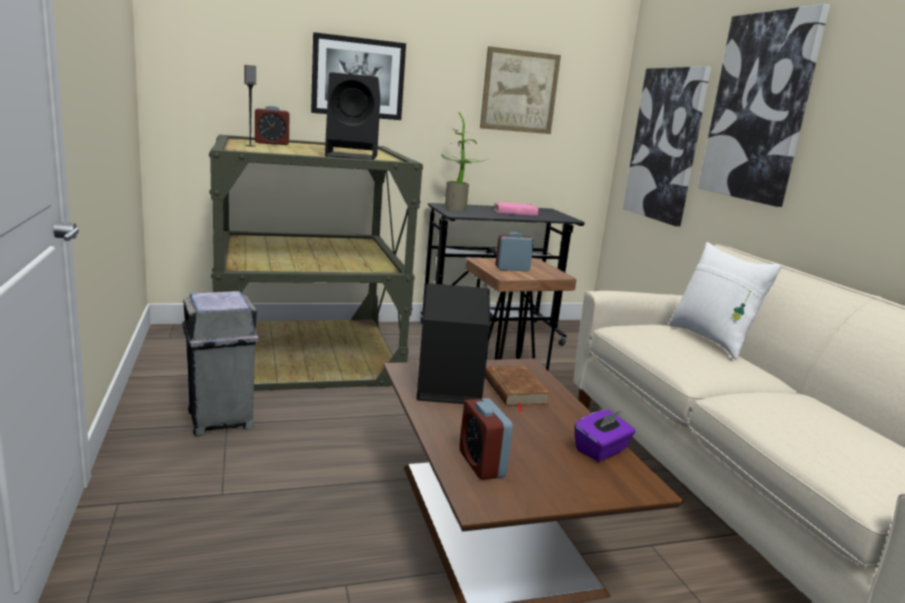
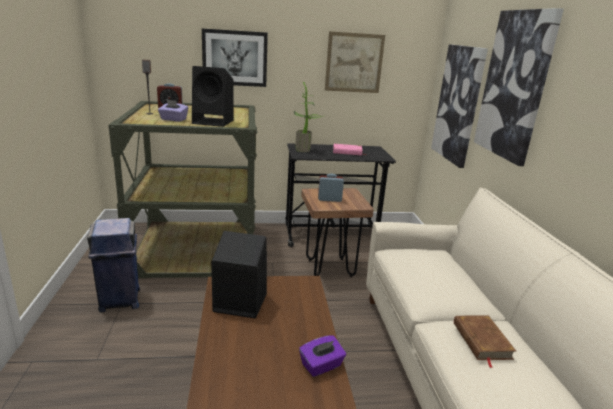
camera: 10 degrees right, 5 degrees up
grey trash can [182,291,259,436] -> blue trash can [87,218,140,312]
alarm clock [459,398,513,480] -> none
brown book [485,366,551,412] -> brown book moved to [454,315,516,368]
white pillow [669,242,782,360] -> none
none -> purple tissue box [158,99,188,122]

